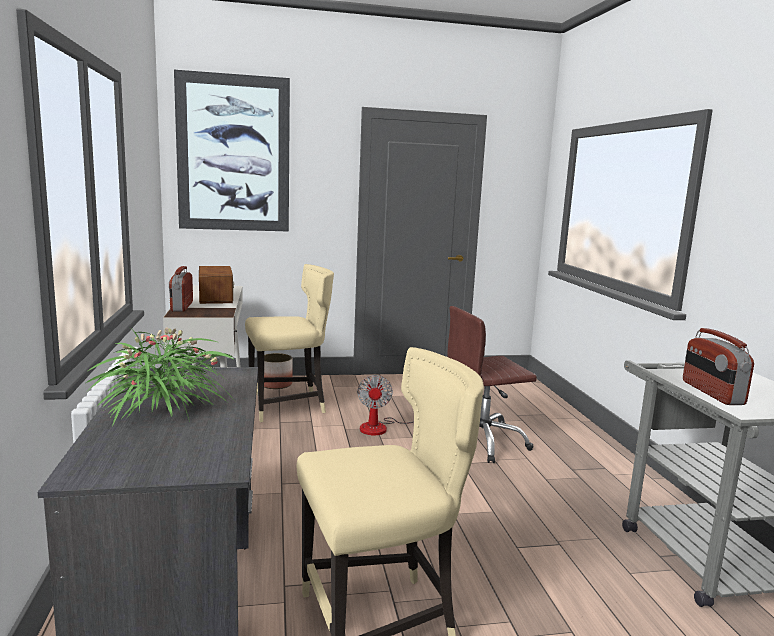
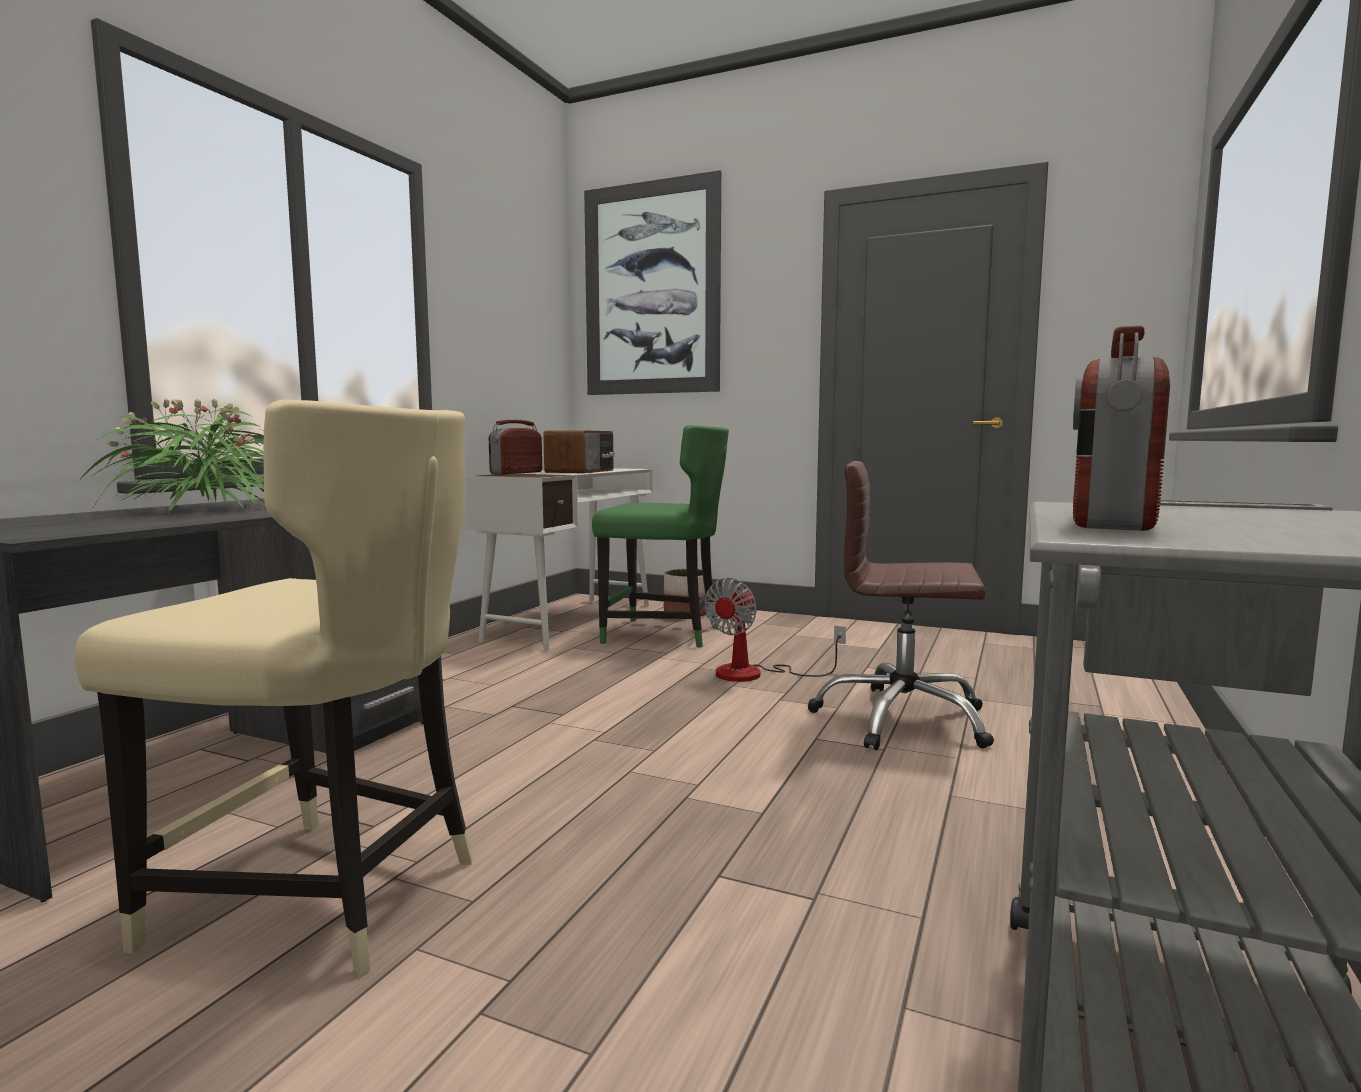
camera: 35 degrees right, 5 degrees down
beige chair [245,264,334,422] -> green chair [592,425,729,647]

